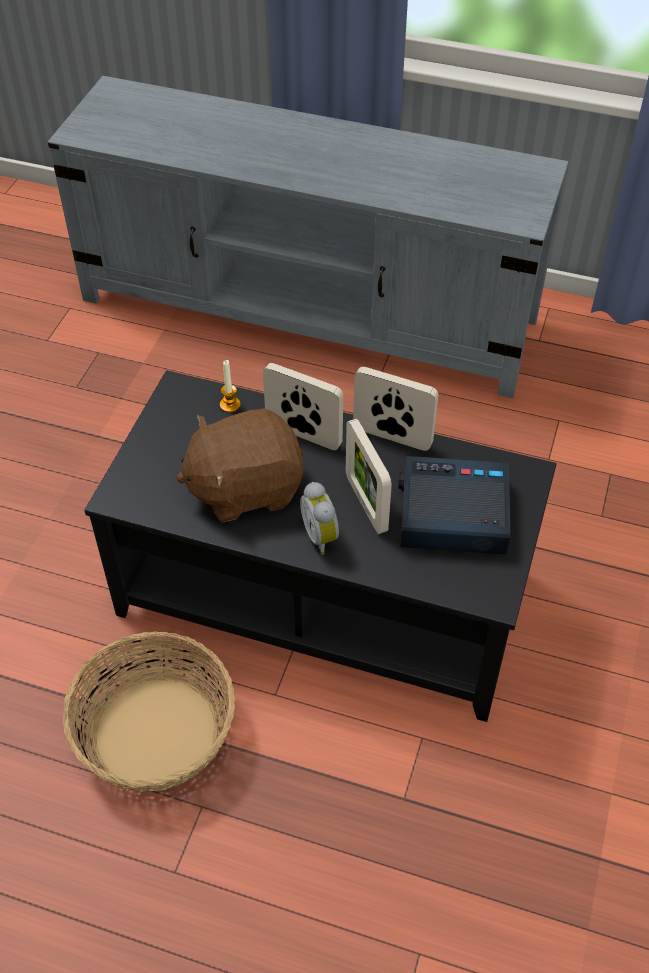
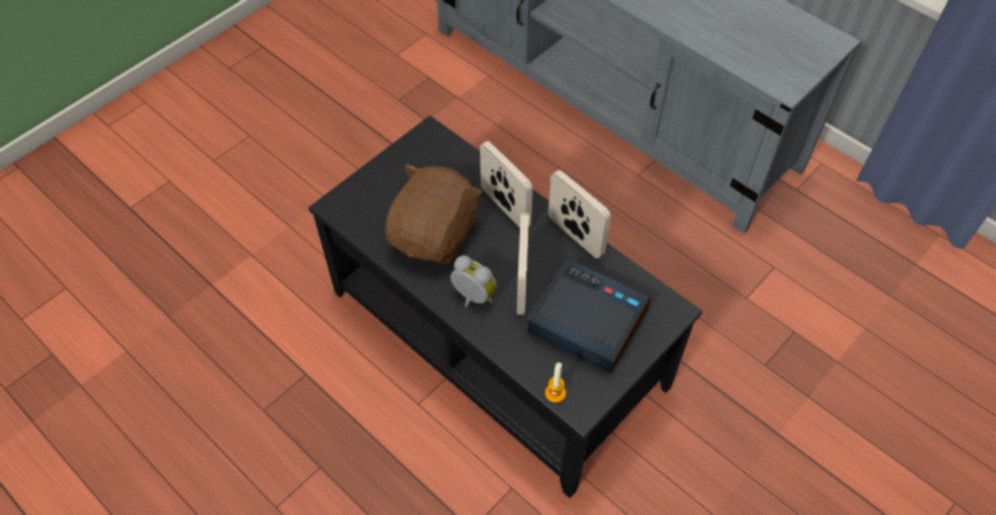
camera: 25 degrees right, 5 degrees up
basket [63,632,235,792] -> none
brown plush toy [176,409,304,522] -> brown plush toy turned 105 degrees clockwise [385,164,482,264]
candle [220,360,241,413] -> candle moved to [545,363,566,403]
alarm clock [300,482,339,555] -> alarm clock turned 120 degrees clockwise [451,255,497,307]

